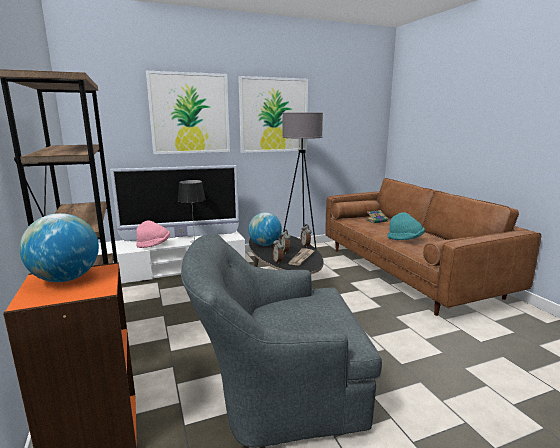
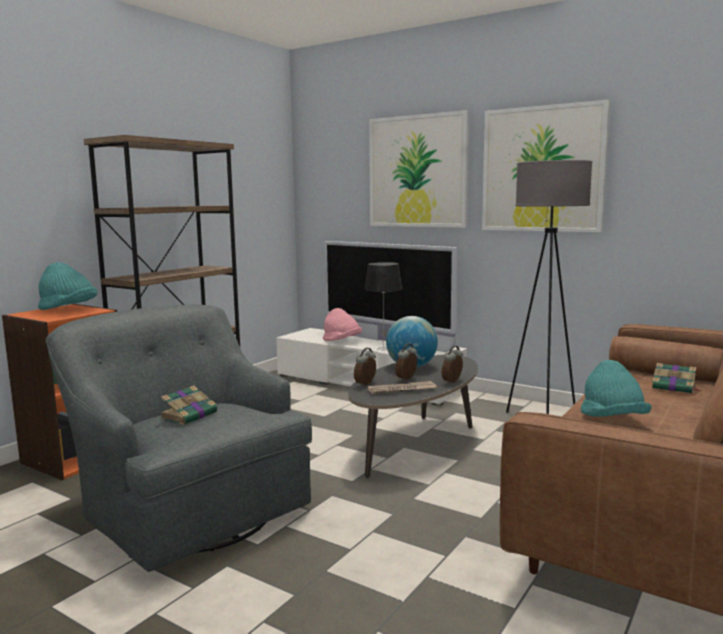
camera: 55 degrees right, 5 degrees down
globe [19,213,99,282] -> turquoise hat [38,262,98,310]
none -> book [160,385,217,425]

